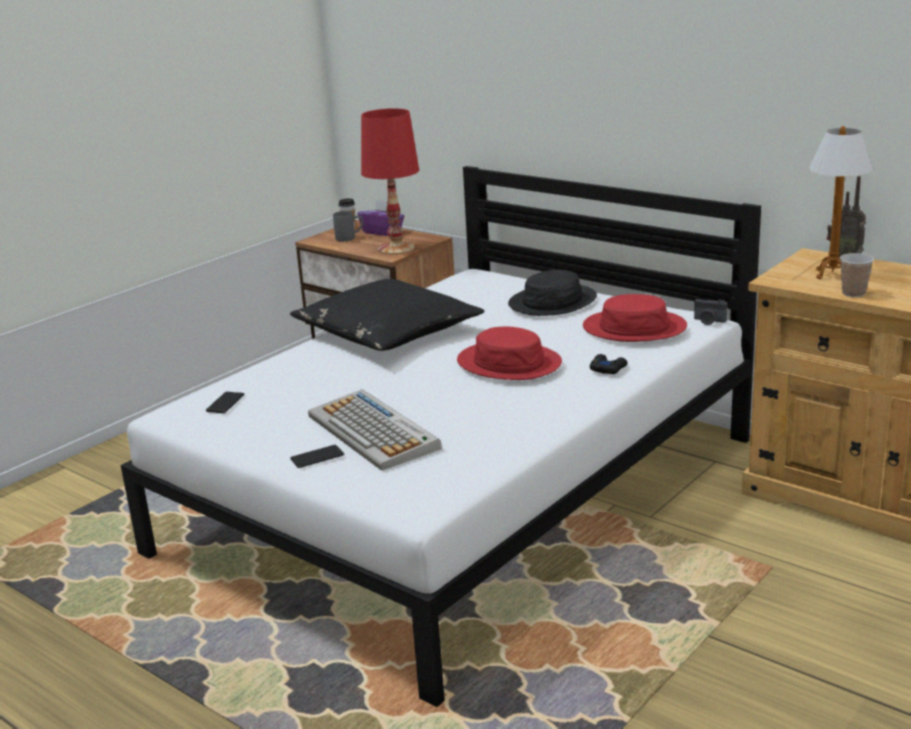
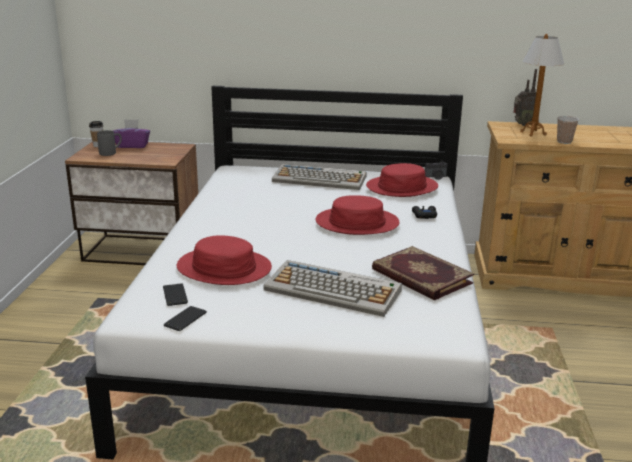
camera: 35 degrees left, 0 degrees up
black pillow [290,279,485,351] -> none
phone [290,445,345,468] -> phone moved to [164,306,207,331]
red table lamp [361,108,419,255] -> none
black hat [508,270,597,316] -> keyboard [272,164,367,190]
none -> red hat [177,236,272,285]
none -> book [372,246,474,300]

